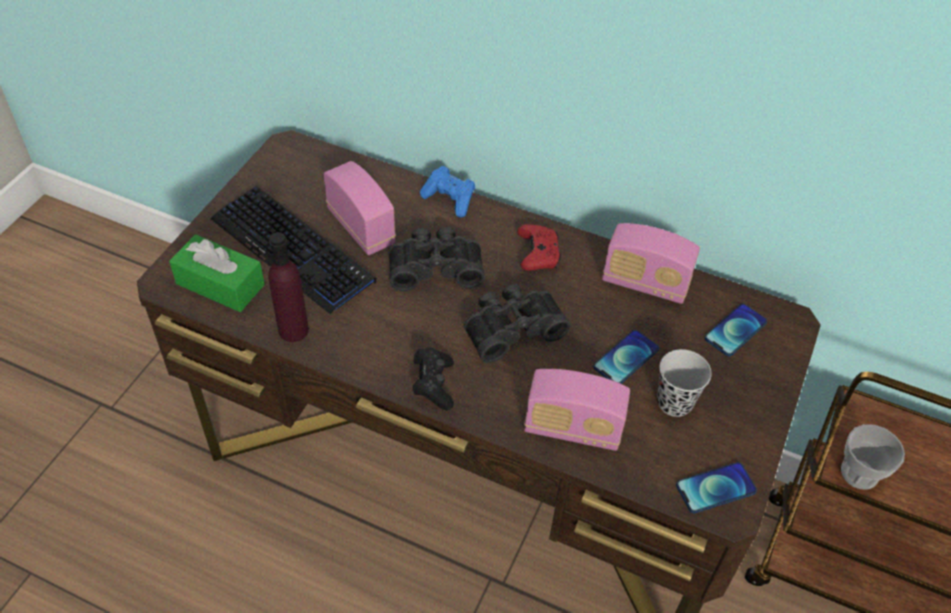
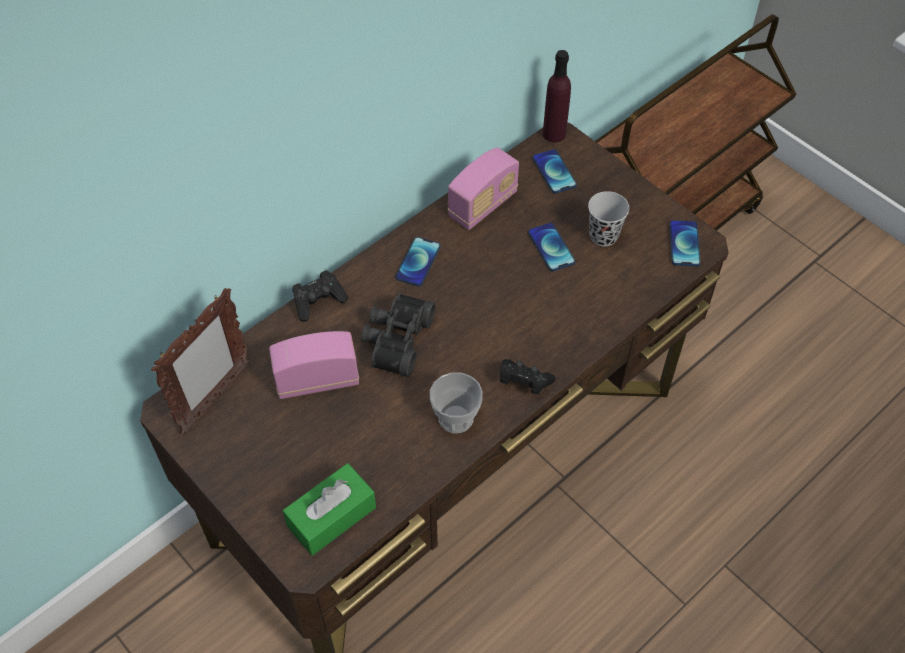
camera: 65 degrees left, 5 degrees up
keyboard [211,186,377,314] -> none
purple bottle [269,232,309,342] -> purple bottle moved to [543,50,571,142]
blue game controller [420,166,475,218] -> black game controller [292,270,348,322]
black binoculars [464,284,571,363] -> none
red game controller [517,224,561,271] -> phone [395,237,440,286]
radio [524,369,630,451] -> none
cup [841,424,905,490] -> cup moved to [430,372,483,433]
none -> picture frame [151,288,250,434]

